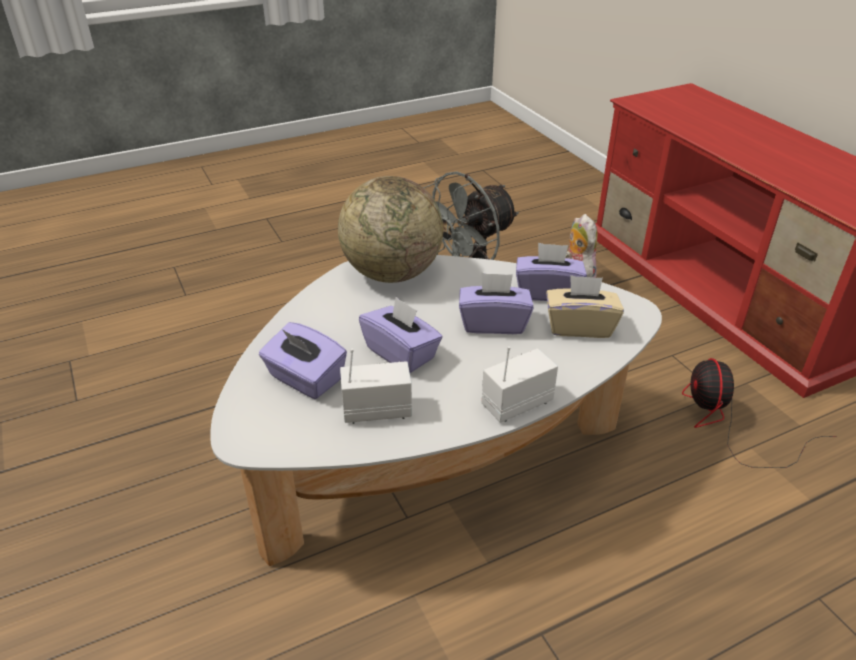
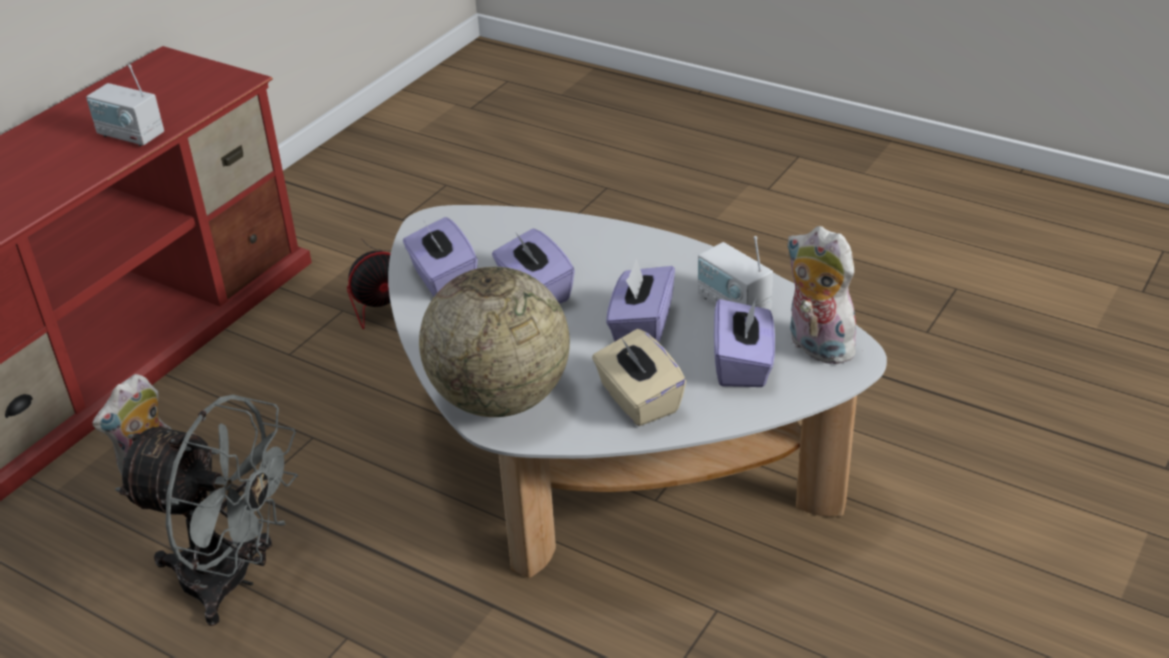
camera: 120 degrees left, 0 degrees up
radio [482,346,558,423] -> radio moved to [86,64,164,146]
beige tissue box [546,275,624,338] -> beige tissue box moved to [592,329,686,426]
none -> plush toy [786,226,861,364]

